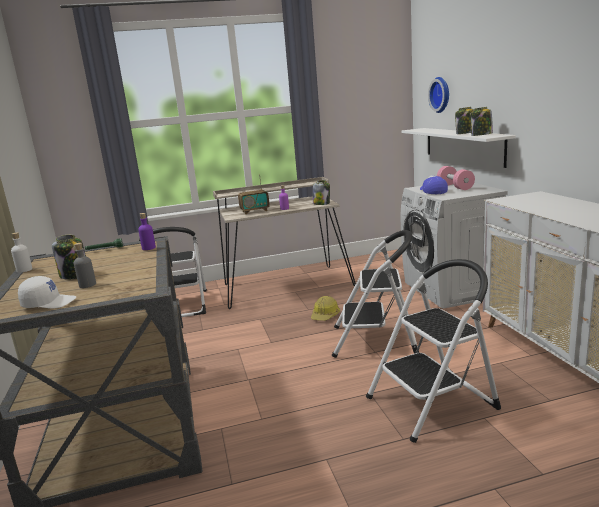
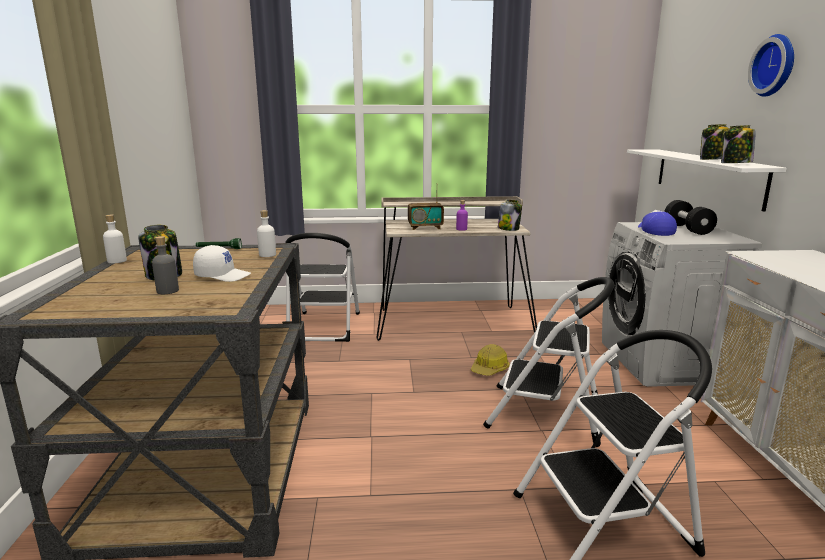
camera: 10 degrees right, 0 degrees up
white cap [18,276,76,308] -> white cap moved to [193,245,251,282]
purple bottle [138,213,156,250] -> white bottle [257,210,276,257]
wall clock [428,77,449,113] -> wall clock moved to [748,34,794,97]
pink dumbbell [437,166,475,190] -> black dumbbell [664,200,717,235]

